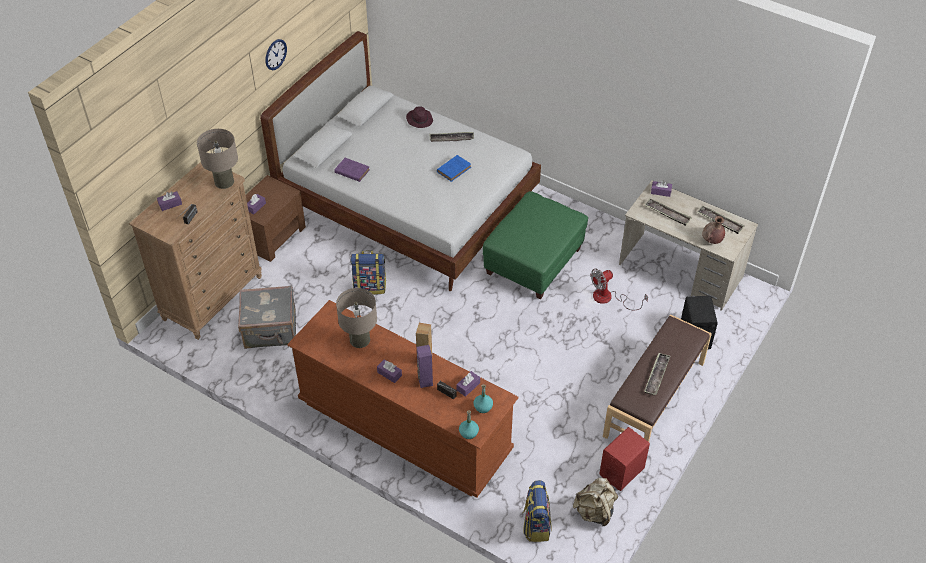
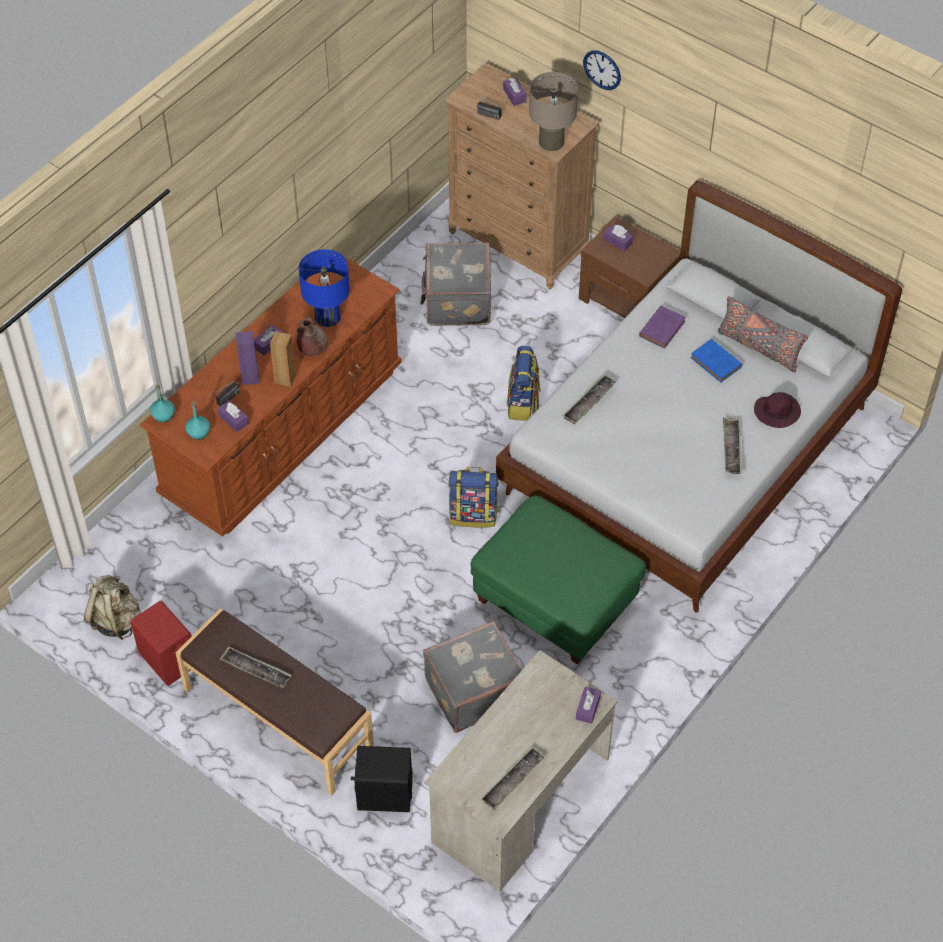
camera: 95 degrees right, 5 degrees up
wall clock [265,39,287,70] -> wall clock moved to [583,50,621,90]
beige table lamp [336,288,377,348] -> blue table lamp [299,249,350,327]
blue book [437,155,471,182] -> blue book moved to [691,339,742,383]
backpack [522,480,552,542] -> backpack moved to [449,467,499,528]
fan [591,269,648,310] -> grey suitcase [423,621,522,733]
tray [645,199,692,226] -> tray moved to [562,374,617,424]
brown vase [702,216,725,244] -> brown vase moved to [297,317,328,356]
none -> grey pillow [718,296,808,373]

